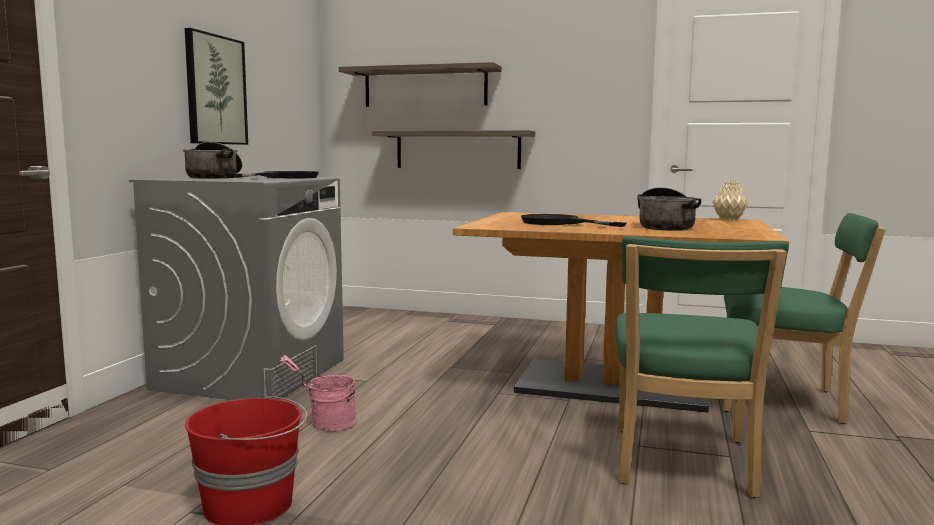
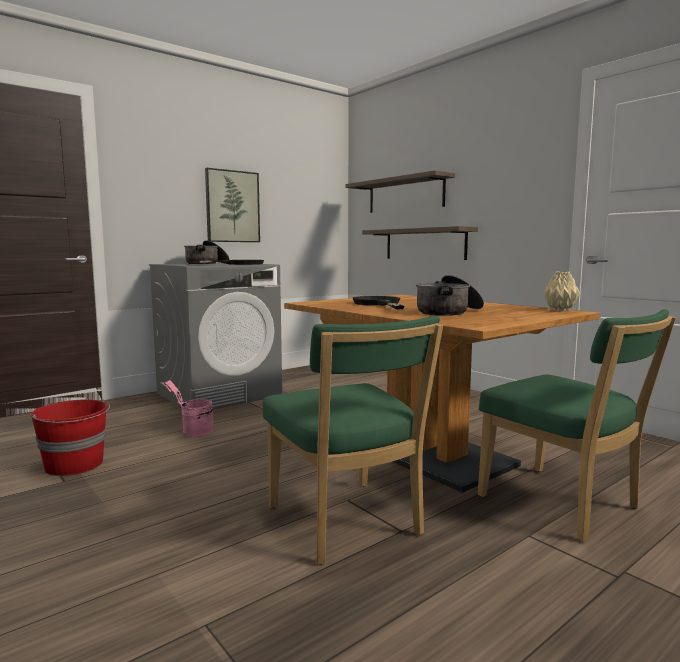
camera: 35 degrees right, 0 degrees up
green chair [616,236,789,498] -> green chair turned 75 degrees counterclockwise [263,316,443,565]

